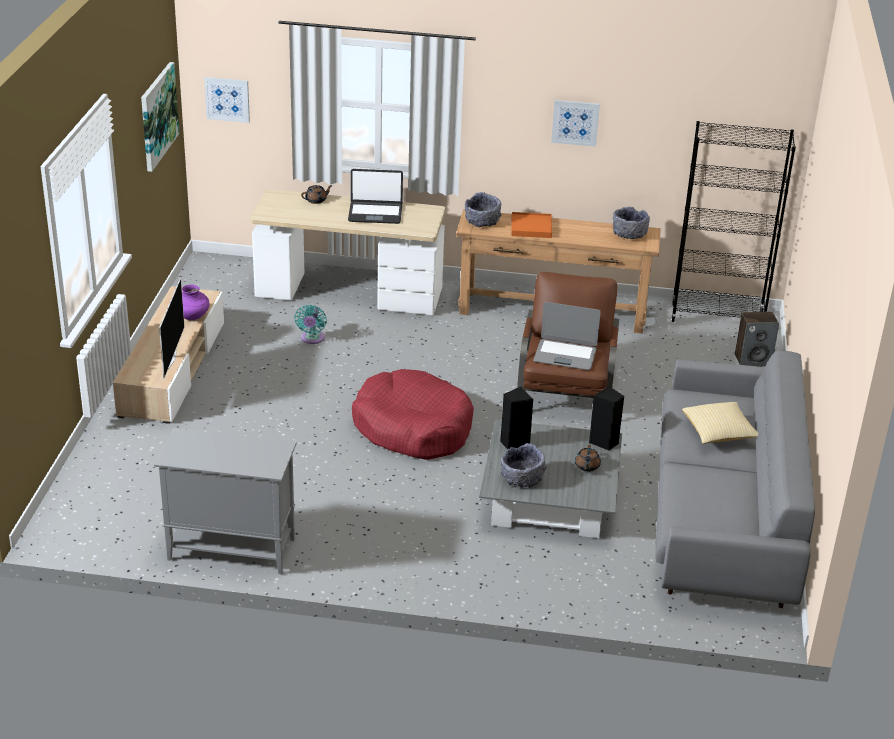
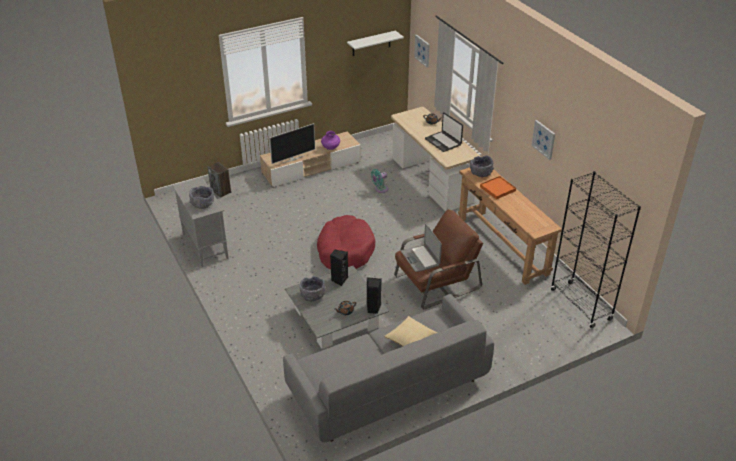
camera: 55 degrees right, 5 degrees up
picture [141,62,179,172] -> white shelf [347,31,404,56]
grey bowl [613,207,650,239] -> grey bowl moved to [189,186,214,209]
speaker [735,312,779,367] -> speaker moved to [208,162,231,198]

